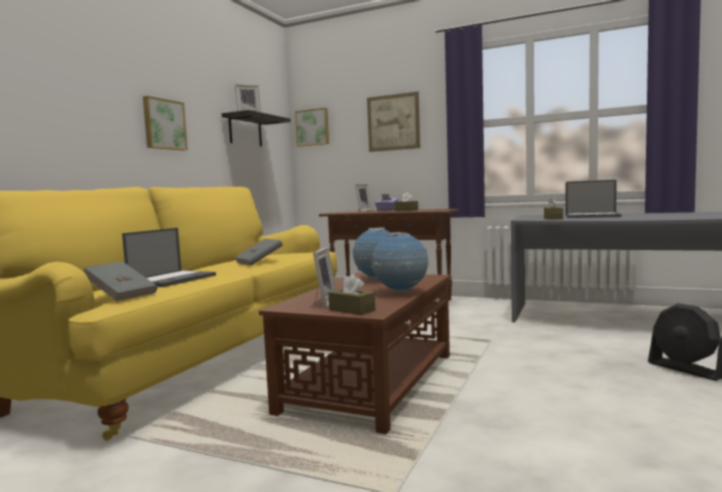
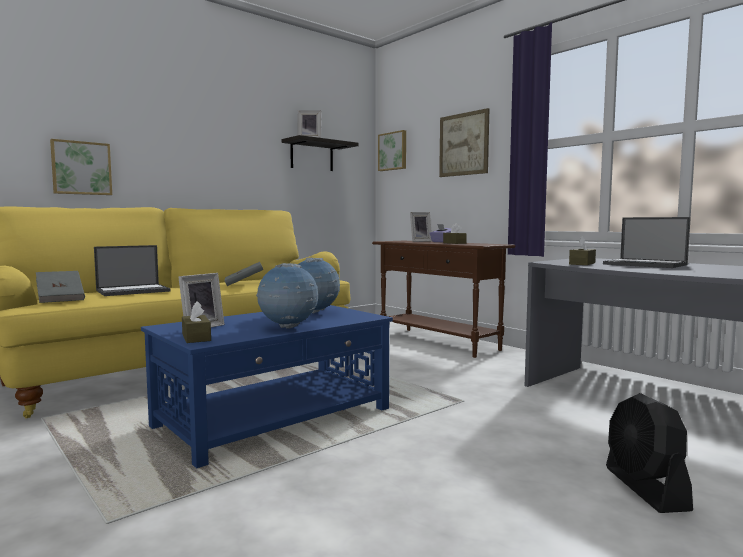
camera: 25 degrees right, 0 degrees up
picture [143,96,188,151] -> picture moved to [50,139,112,195]
brown coffee table [259,272,450,434] -> blue coffee table [141,305,393,468]

